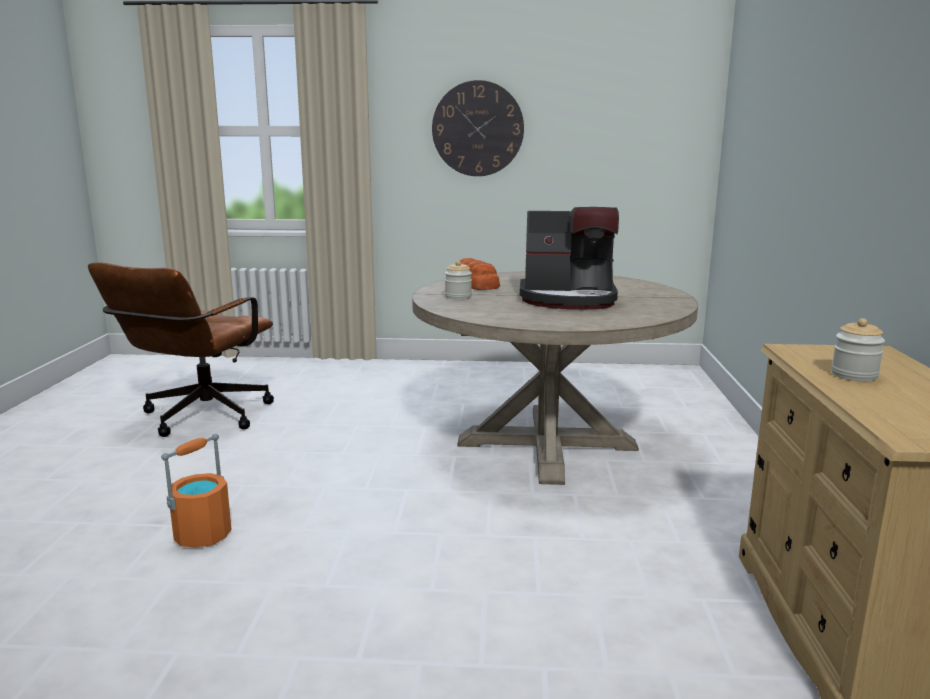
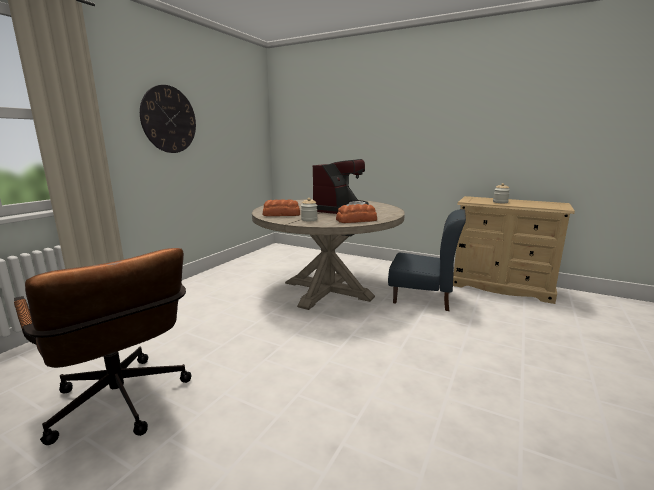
camera: 65 degrees left, 0 degrees up
orange bucket [161,434,232,547] -> none
none -> bread [336,204,377,223]
none -> blue chair [388,209,466,311]

